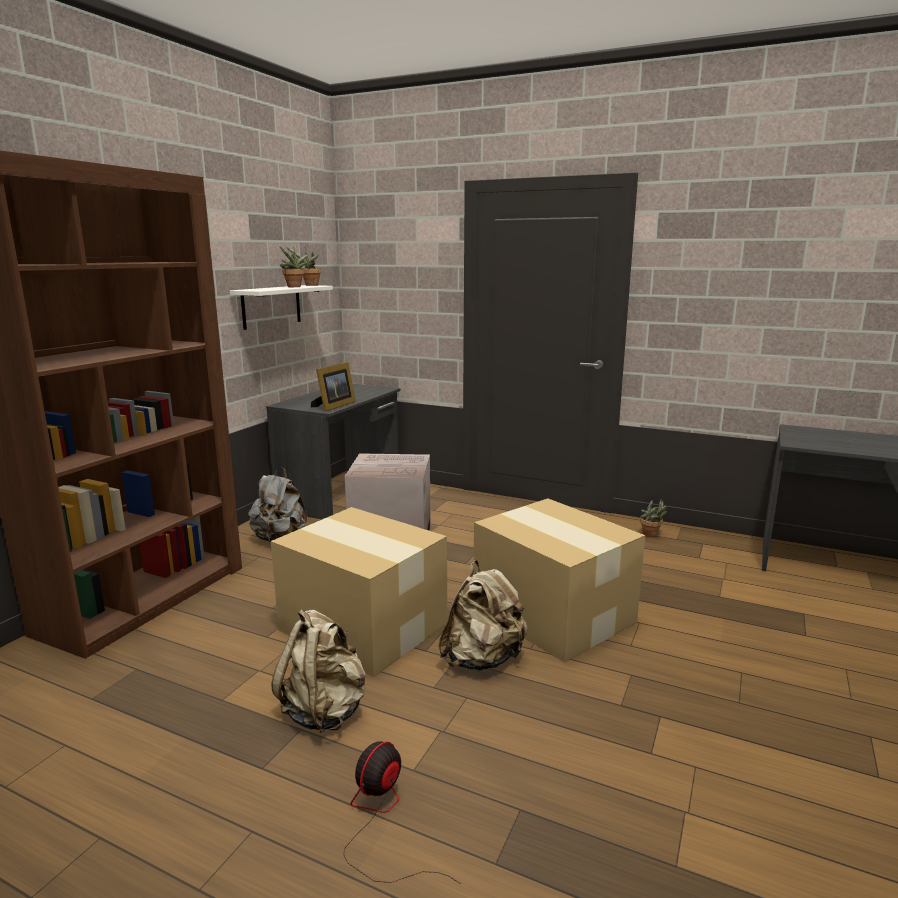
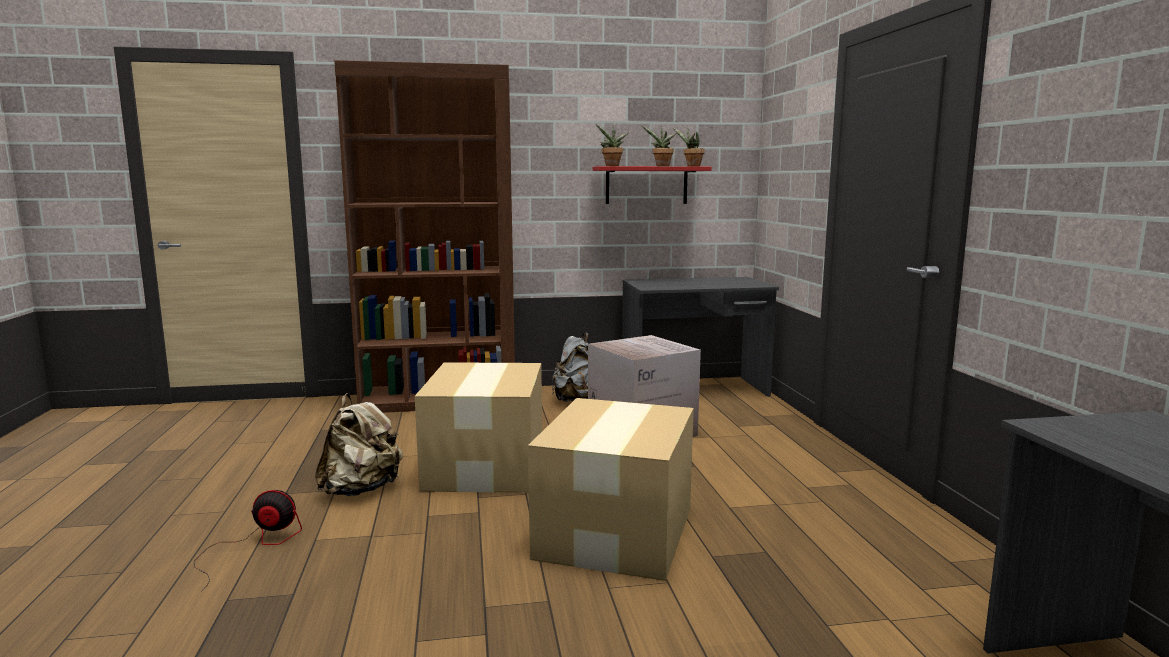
camera: 55 degrees right, 5 degrees down
white shelf [230,285,333,330] -> red shelf [593,166,711,204]
picture frame [311,362,356,412] -> none
beige backpack [438,560,528,670] -> none
potted plant [640,499,667,537] -> potted plant moved to [596,124,628,166]

